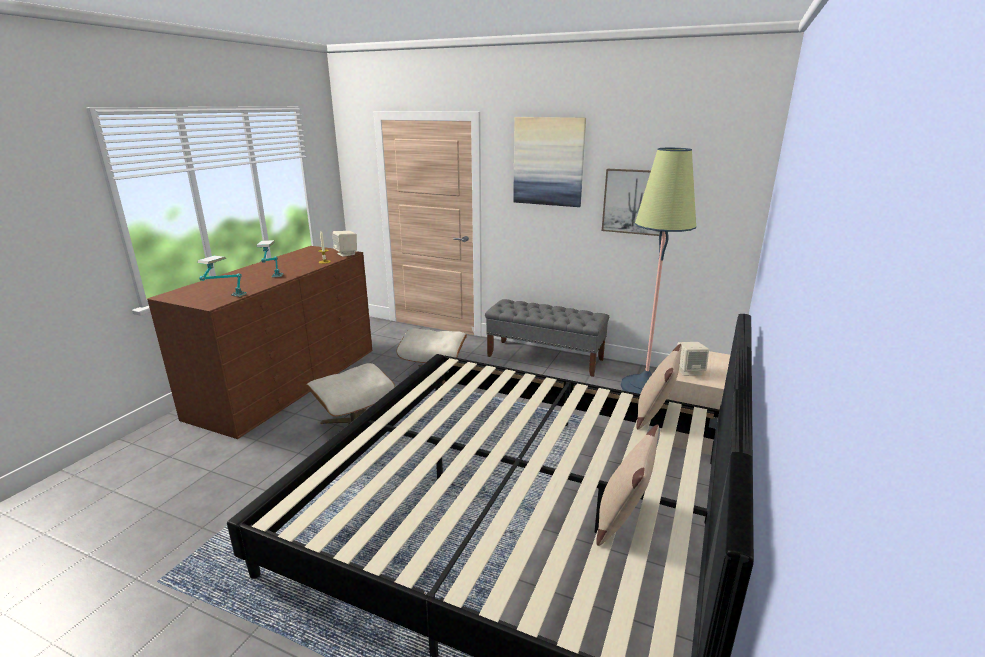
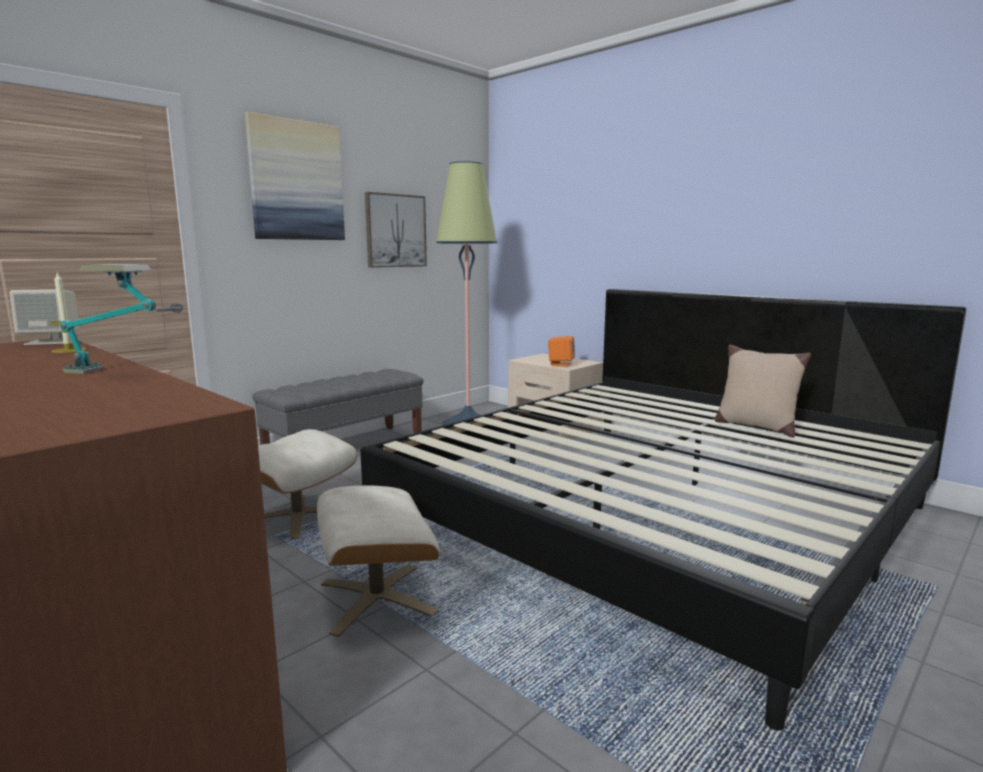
camera: 70 degrees left, 10 degrees down
table lamp [198,255,247,297] -> none
beige pillow [636,344,682,430] -> none
beige speaker [677,342,709,376] -> orange speaker [548,336,575,367]

